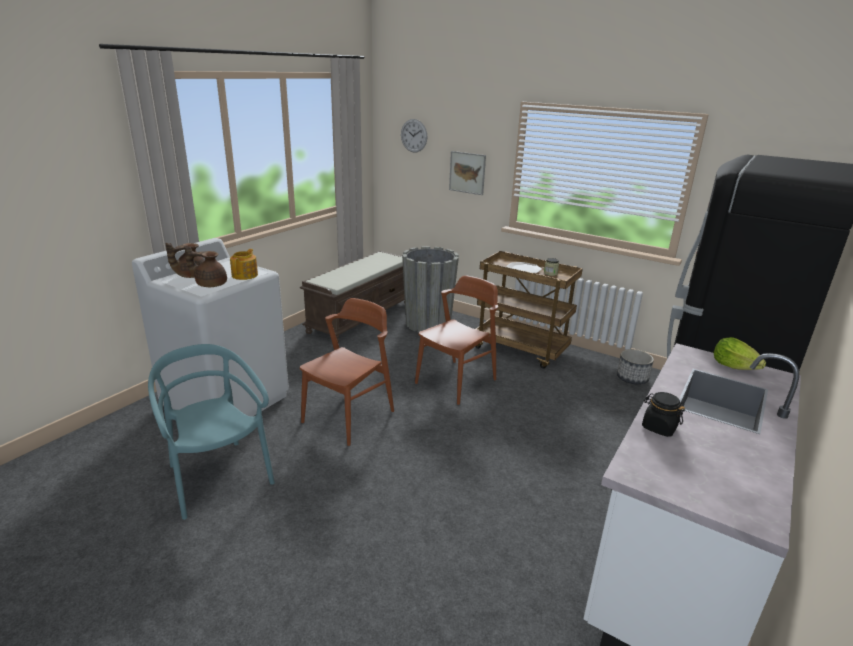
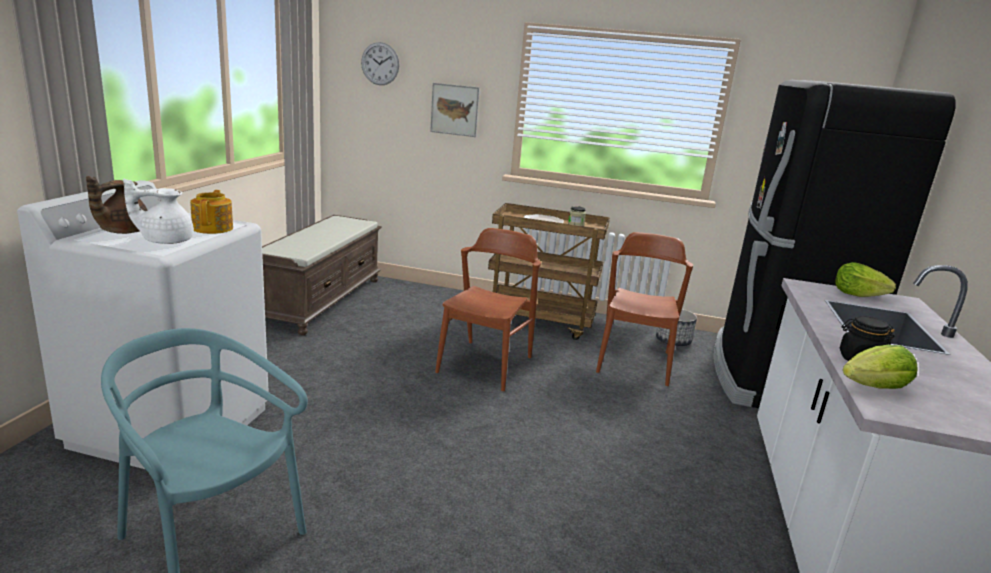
camera: 20 degrees left, 5 degrees down
brown teapot [184,245,227,287] -> white teapot [123,178,194,244]
brown chair [300,298,394,446] -> brown chair moved to [596,232,693,386]
grey planter [402,246,459,333] -> none
none -> lettuce [843,345,918,389]

